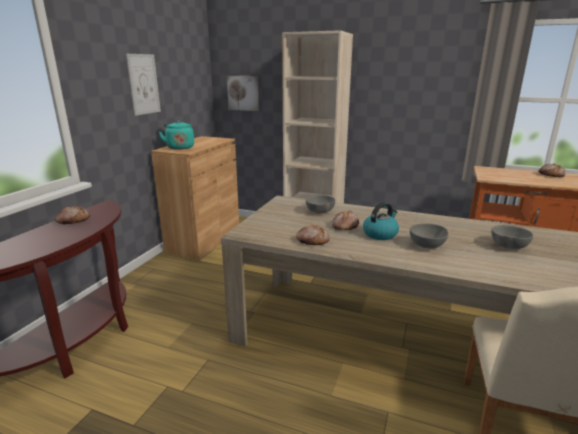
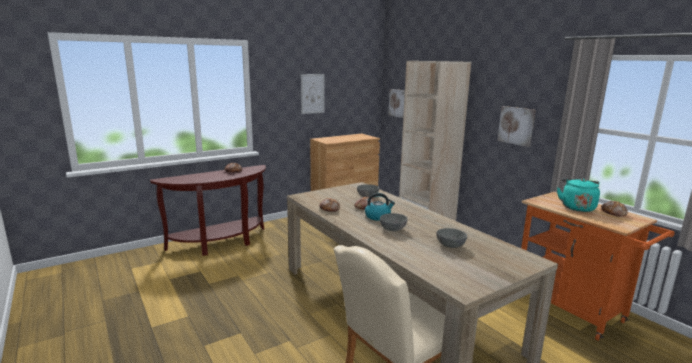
camera: 35 degrees right, 5 degrees down
turquoise kettle [159,121,194,150] -> turquoise kettle moved to [557,179,600,212]
none -> picture [497,106,535,147]

